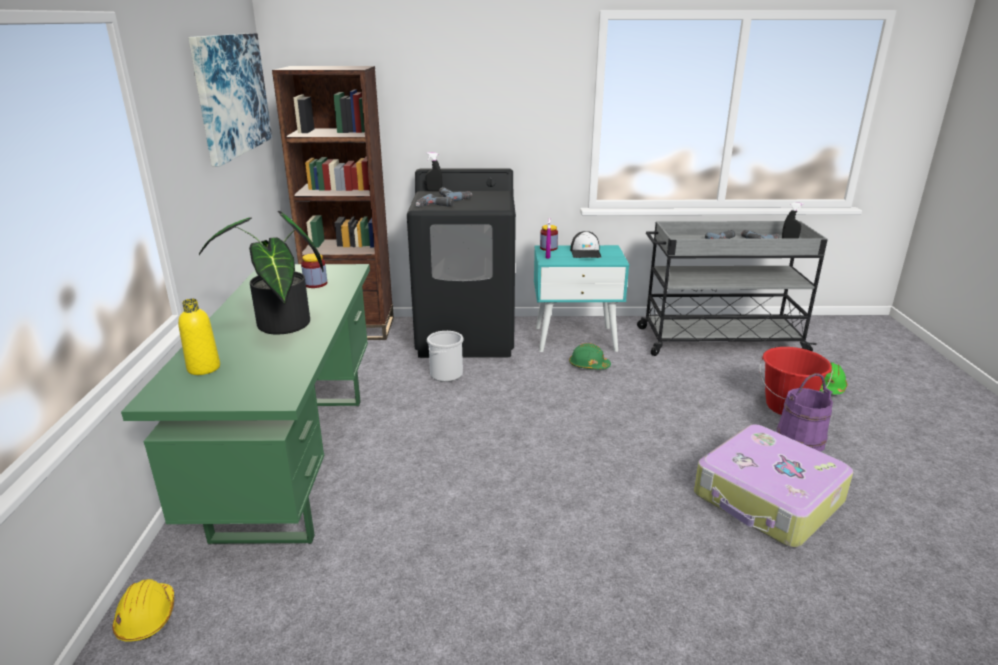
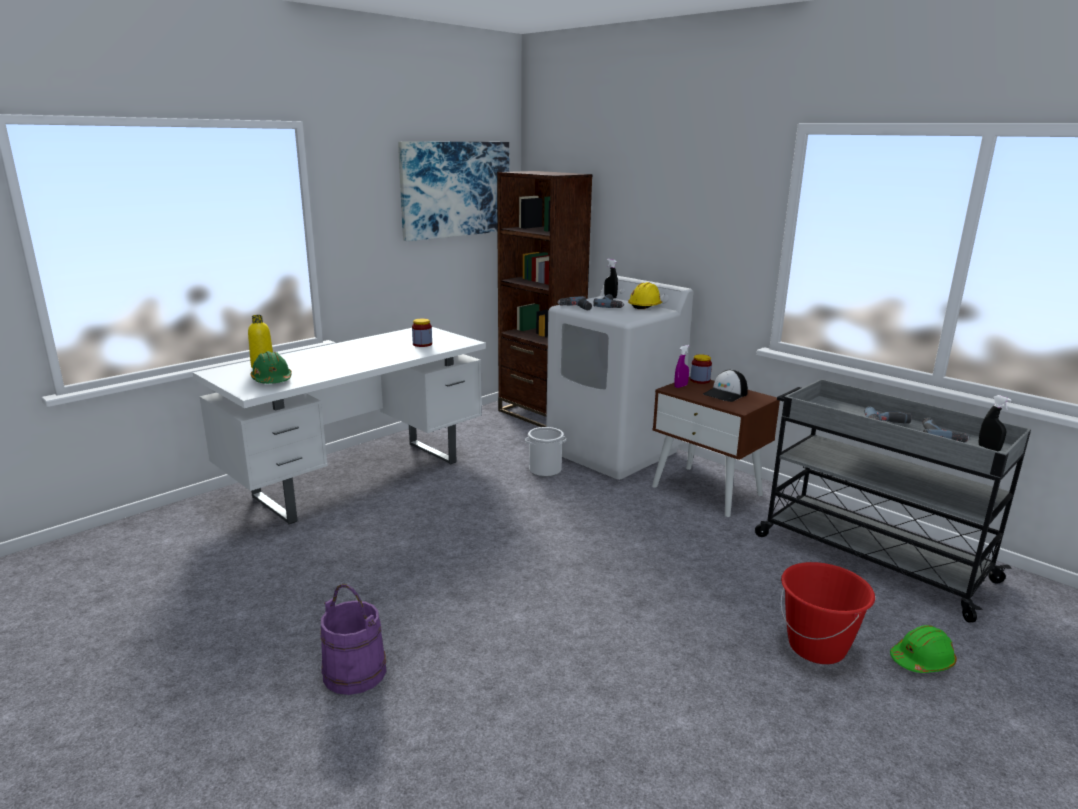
camera: 45 degrees right, 5 degrees down
yellow hard hat [112,579,174,641] -> yellow hard hat moved to [628,282,662,309]
green desk [121,264,370,545] -> white desk [193,327,486,524]
potted plant [199,211,324,335] -> none
black washing machine [407,168,516,358] -> white washing machine [546,276,693,480]
turquoise nightstand [534,245,629,352] -> brown nightstand [652,377,780,517]
green hard hat [569,343,611,369] -> green hard hat moved to [250,351,292,384]
suitcase [694,424,853,548] -> none
purple bucket [776,373,833,452] -> purple bucket moved to [320,584,387,695]

